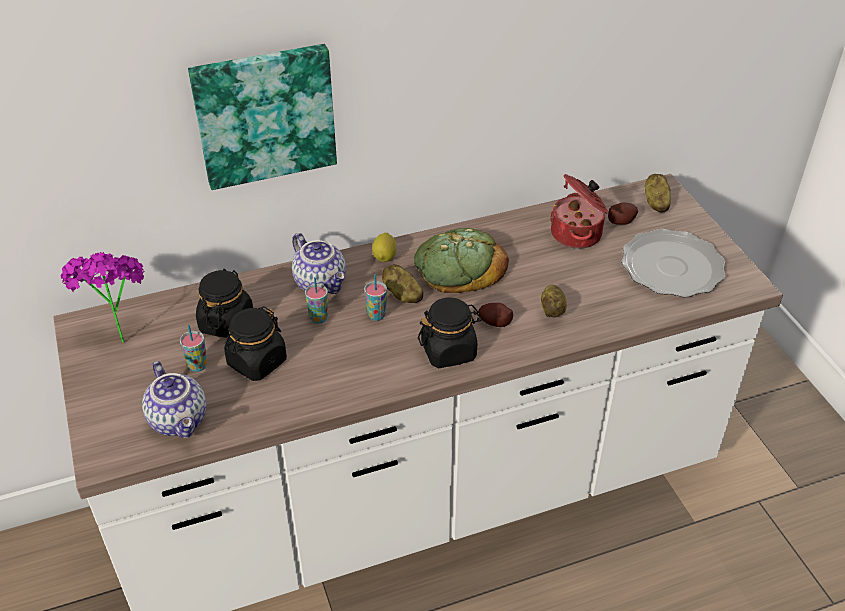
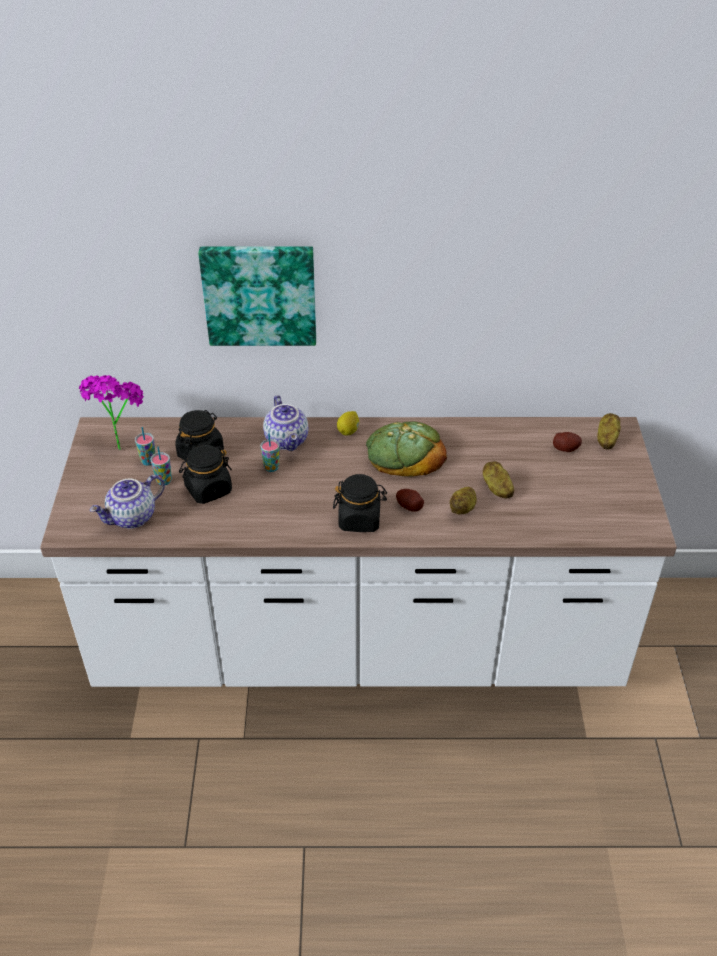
camera: 20 degrees right, 0 degrees up
teapot [142,361,207,438] -> teapot turned 60 degrees clockwise [90,475,165,529]
cup [364,274,387,321] -> cup moved to [135,427,155,466]
potato [382,264,424,303] -> potato moved to [483,461,514,499]
cooking pot [550,174,608,249] -> none
plate [621,229,725,297] -> none

